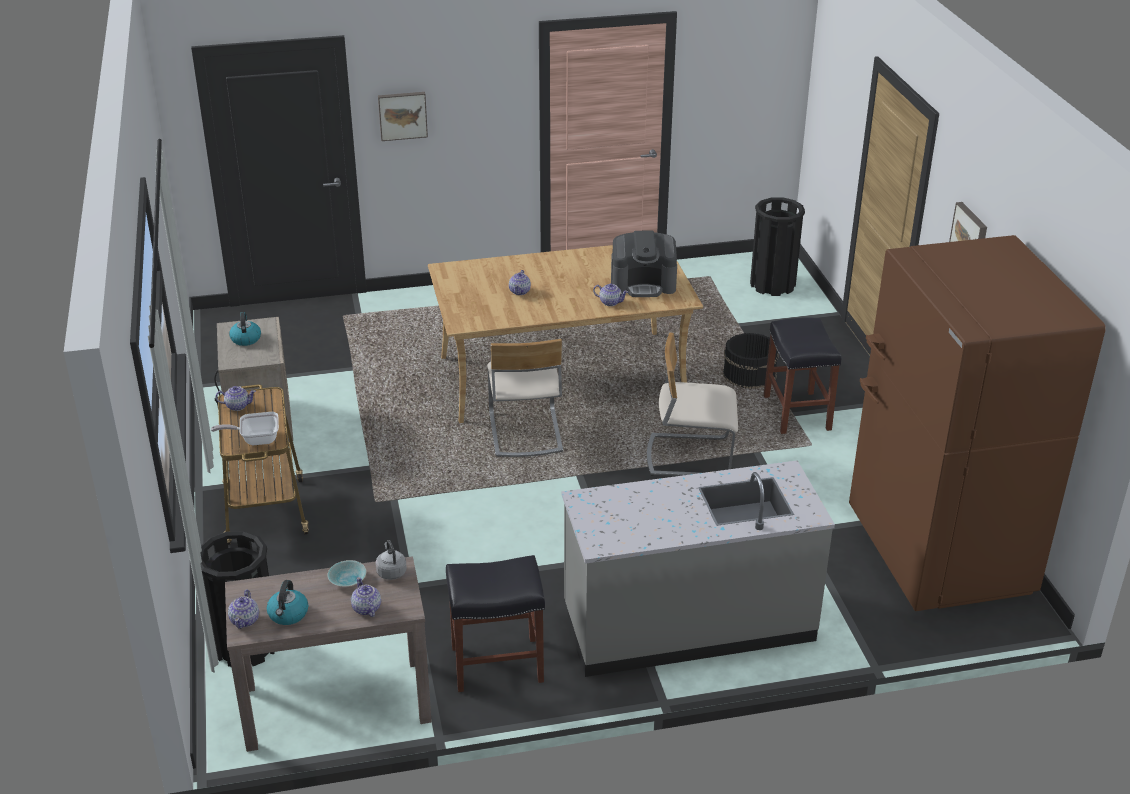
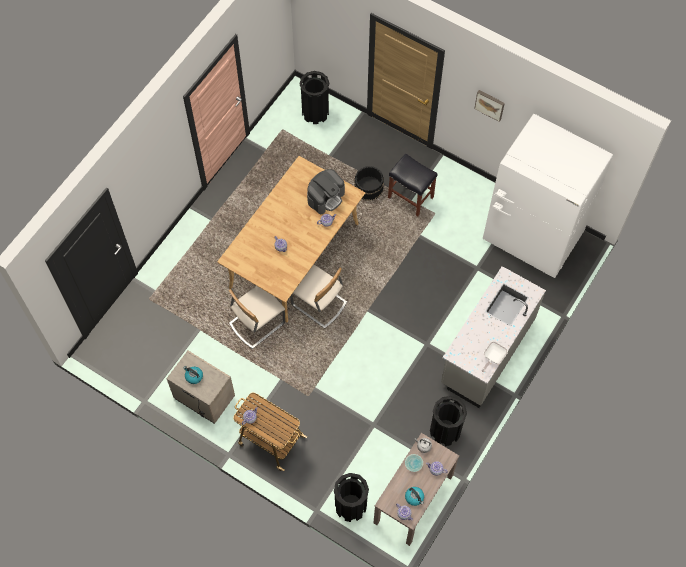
camera: 45 degrees left, 30 degrees up
frying pan [211,412,279,445] -> frying pan moved to [482,341,508,372]
picture [378,92,428,141] -> none
black stool [446,555,545,692] -> black trash can [430,396,467,446]
beige chair [647,333,738,476] -> beige chair moved to [229,286,285,349]
brown fridge [849,235,1106,611] -> white fridge [483,114,613,278]

